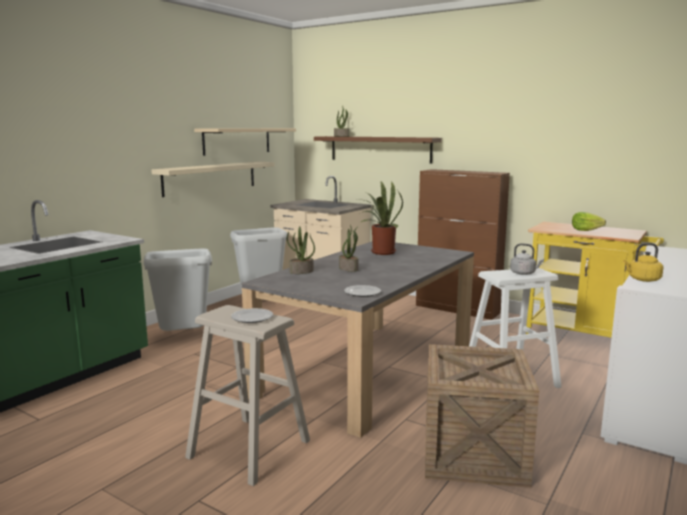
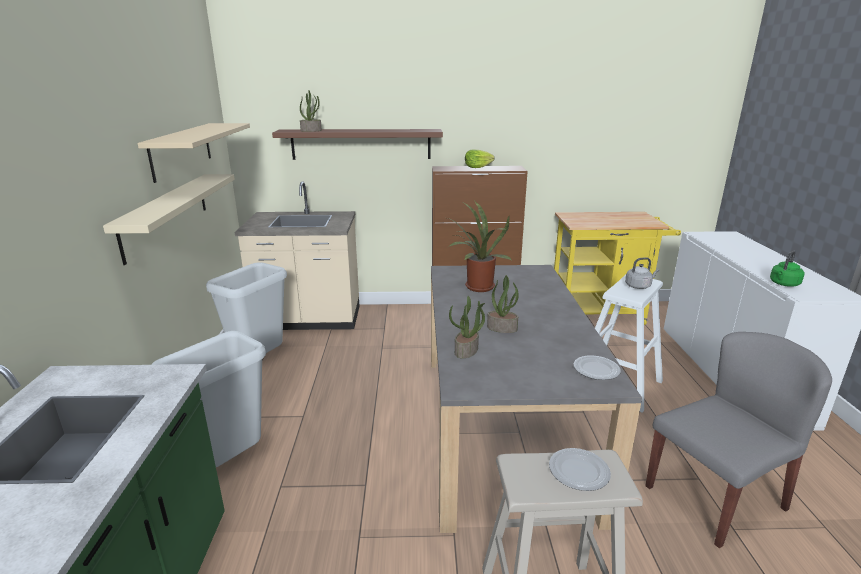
camera: 35 degrees left, 10 degrees up
crate [425,344,539,488] -> grey chair [645,332,832,548]
lettuce [572,212,606,231] -> lettuce moved to [465,149,494,168]
yellow kettle [623,243,663,282] -> green kettle [770,250,805,287]

